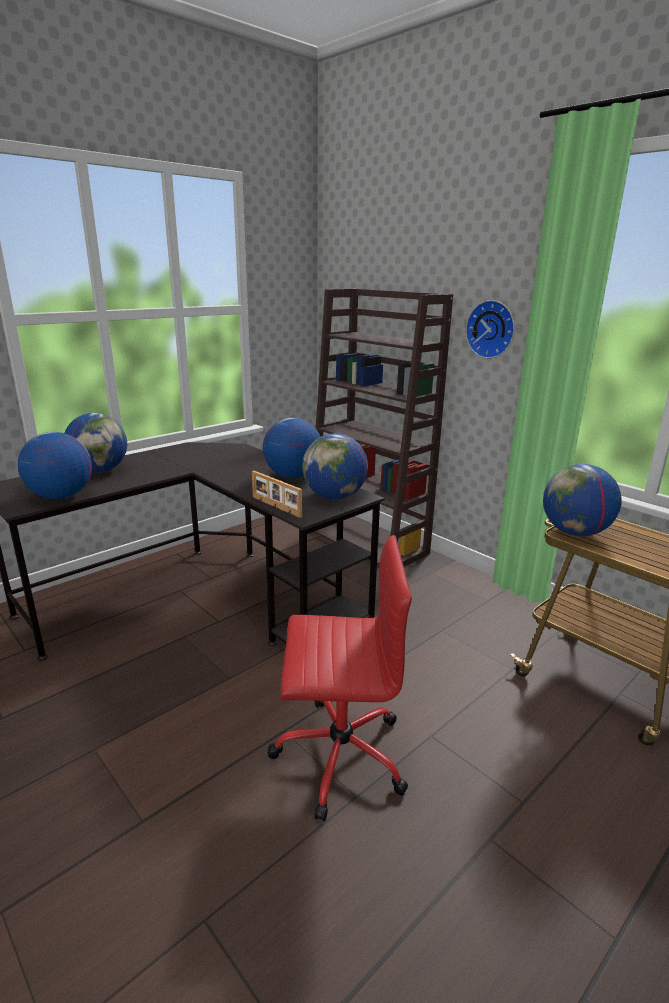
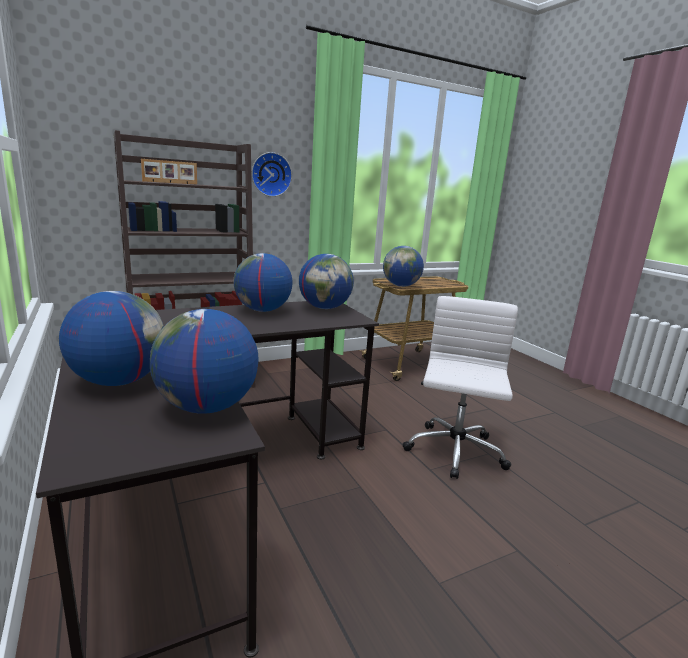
camera: 75 degrees left, 5 degrees down
picture frame [252,471,302,518] -> picture frame moved to [141,159,197,185]
red office chair [268,535,412,822] -> white office chair [402,296,518,479]

